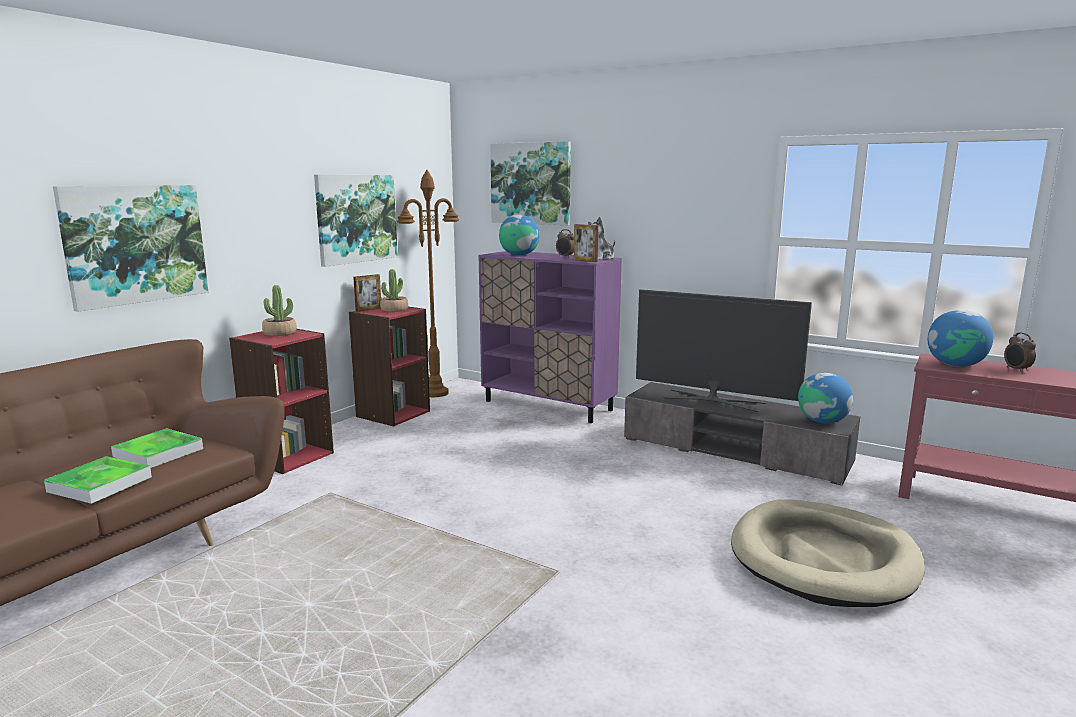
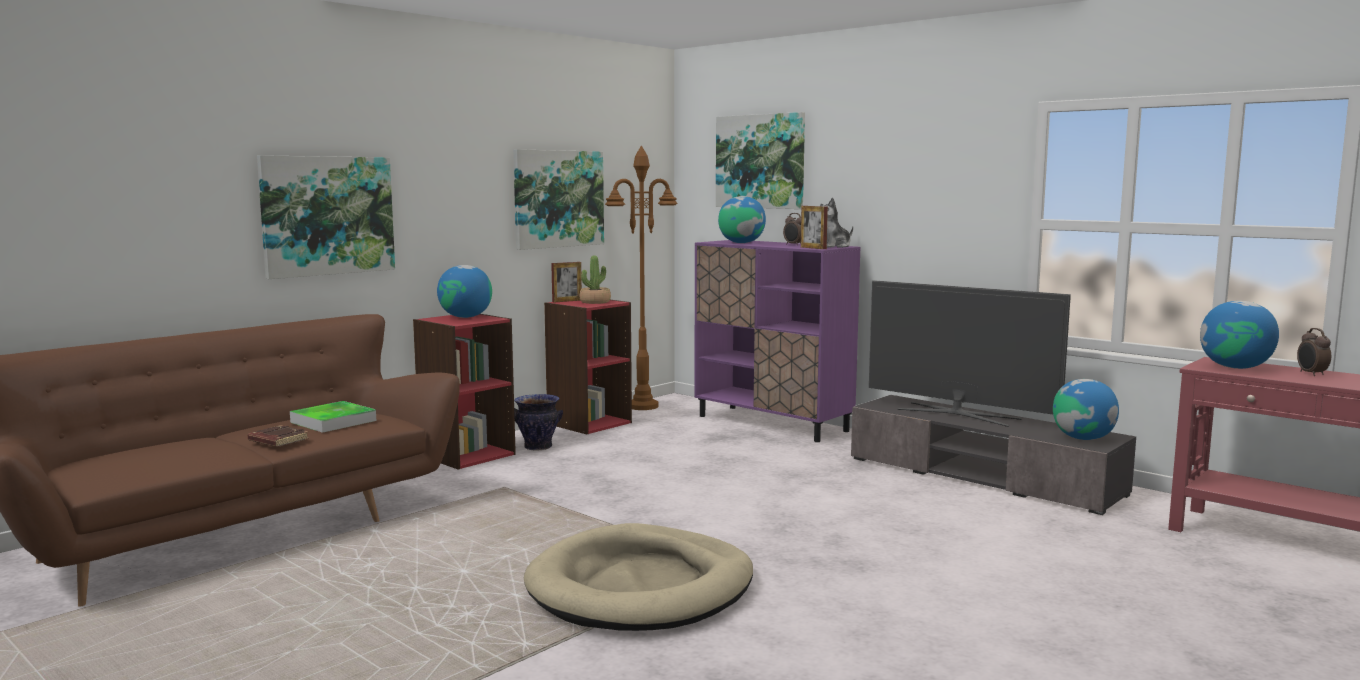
camera: 10 degrees right, 5 degrees down
tray [44,456,152,504] -> brown book [248,425,309,447]
potted plant [262,285,297,336] -> globe [437,265,492,318]
beige dog bed [731,499,925,607] -> beige dog bed moved to [524,523,753,631]
none -> vase [514,394,563,450]

